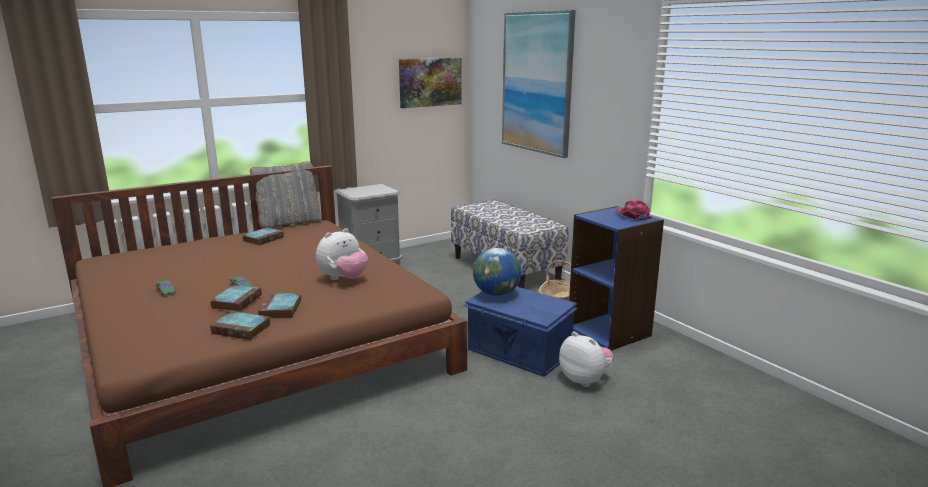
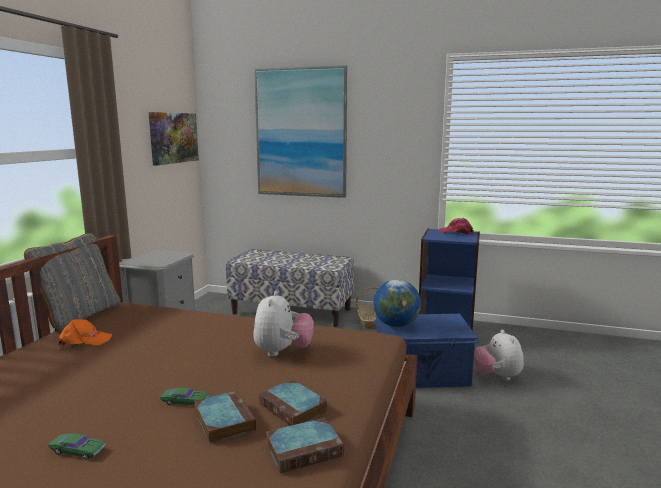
camera: 40 degrees left, 5 degrees down
book [243,227,284,246] -> orange cap [58,319,113,346]
plush toy [559,332,614,387] -> plush toy turned 105 degrees counterclockwise [474,330,524,381]

